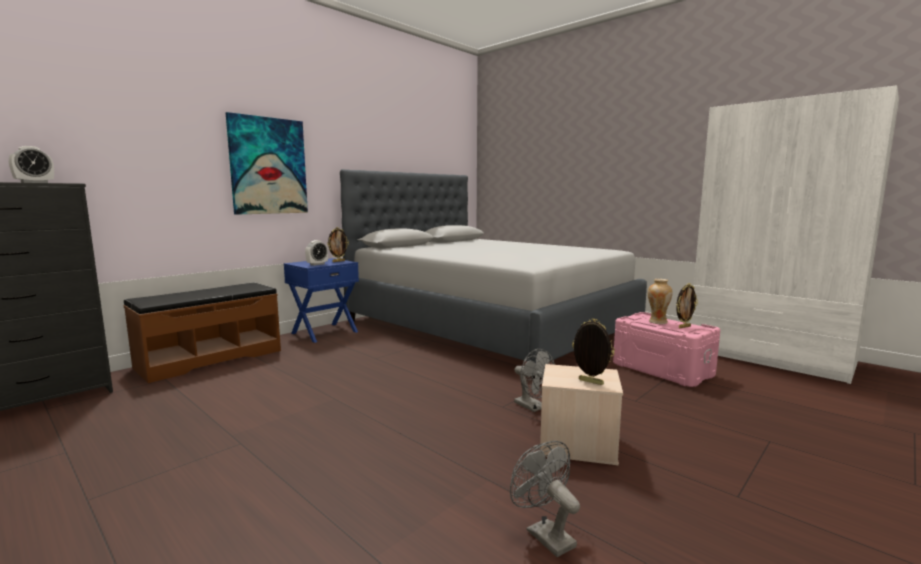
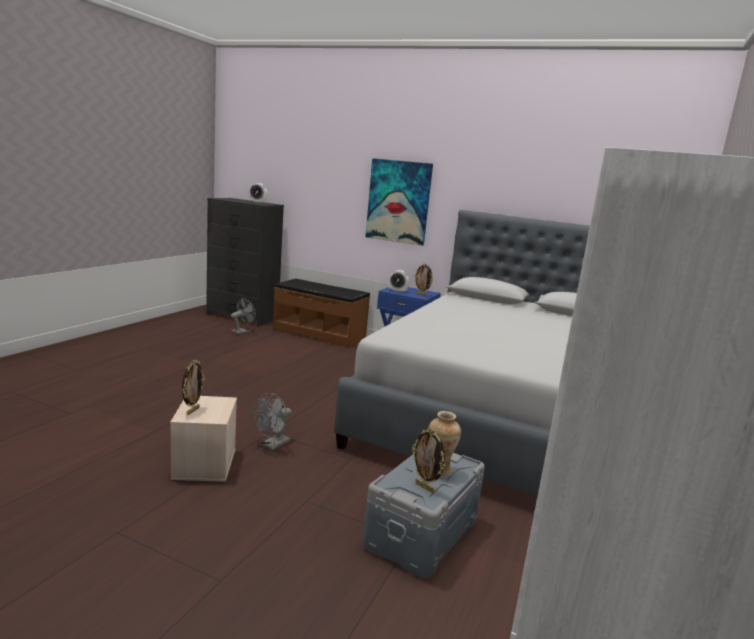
camera: 70 degrees right, 5 degrees up
grey fan [510,441,580,557] -> grey fan moved to [231,298,256,334]
pink storage box [613,312,720,387] -> grey storage box [363,450,485,578]

